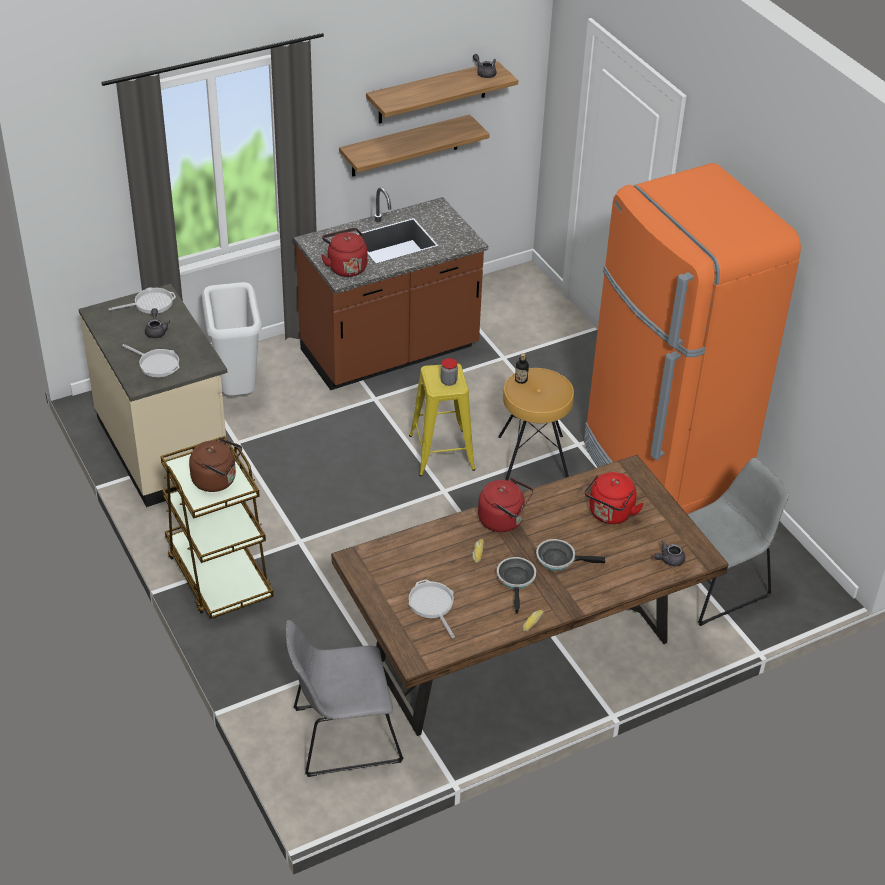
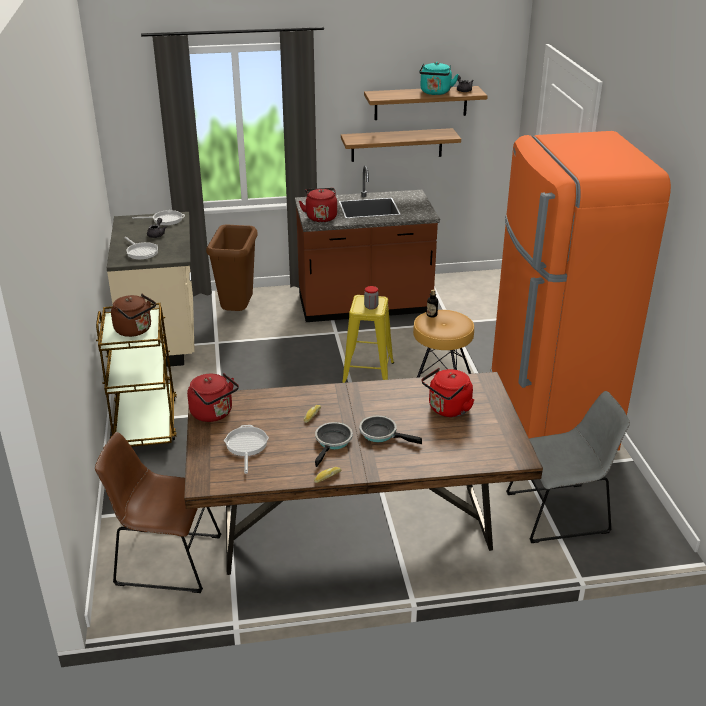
camera: 20 degrees right, 10 degrees down
white trash can [202,282,262,396] -> brown trash can [206,225,258,311]
grey chair [286,620,403,777] -> brown chair [95,432,221,593]
red kettle [478,478,533,532] -> red kettle moved to [187,373,239,422]
grey teapot [654,540,685,566] -> none
none -> turquoise kettle [419,62,459,95]

